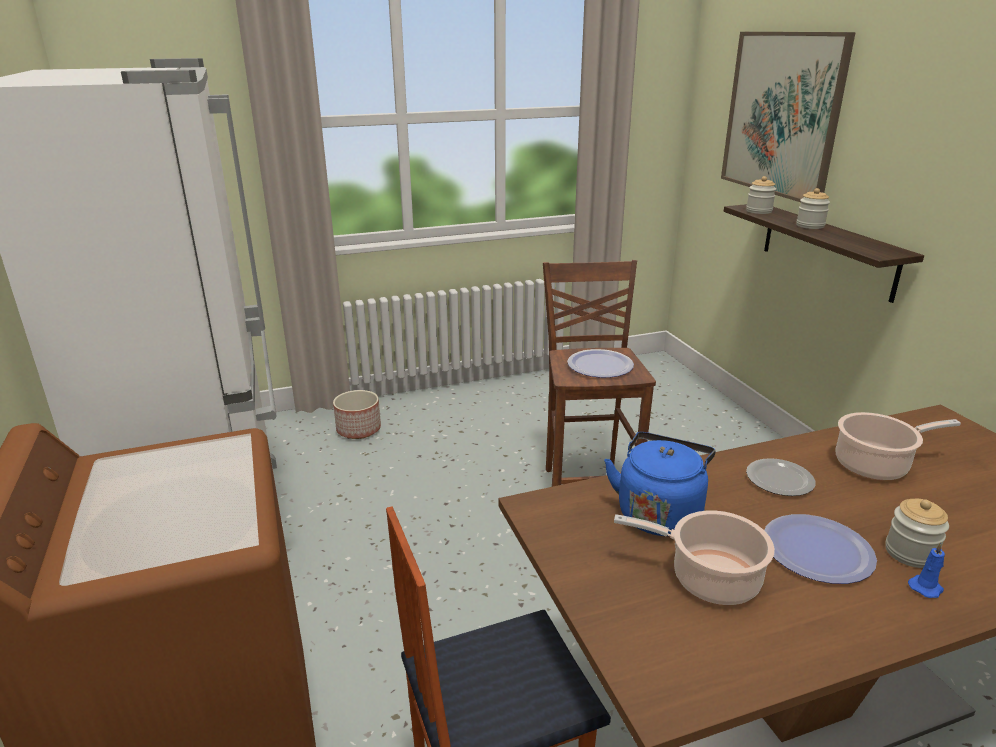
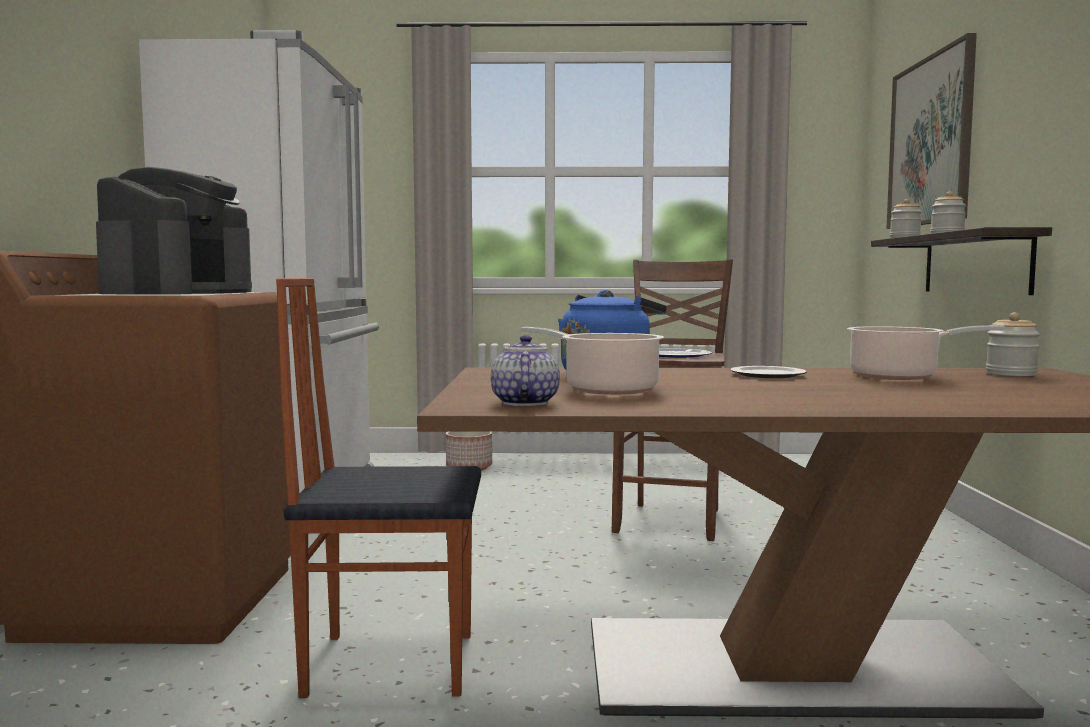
camera: 20 degrees right, 20 degrees down
plate [764,514,877,584] -> none
jar [885,499,949,568] -> jar moved to [986,312,1040,376]
blue candle [908,543,945,598] -> none
none -> coffee machine [96,167,252,295]
none -> teapot [491,335,560,406]

